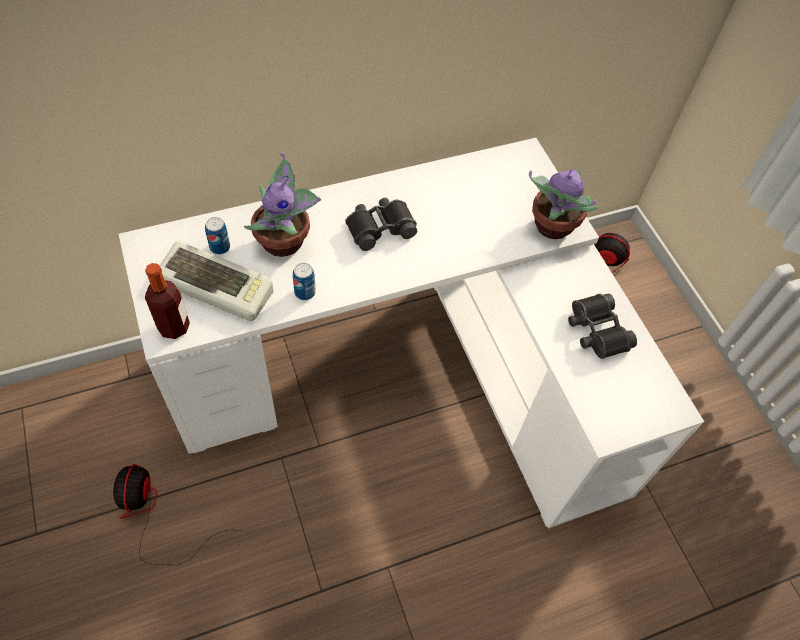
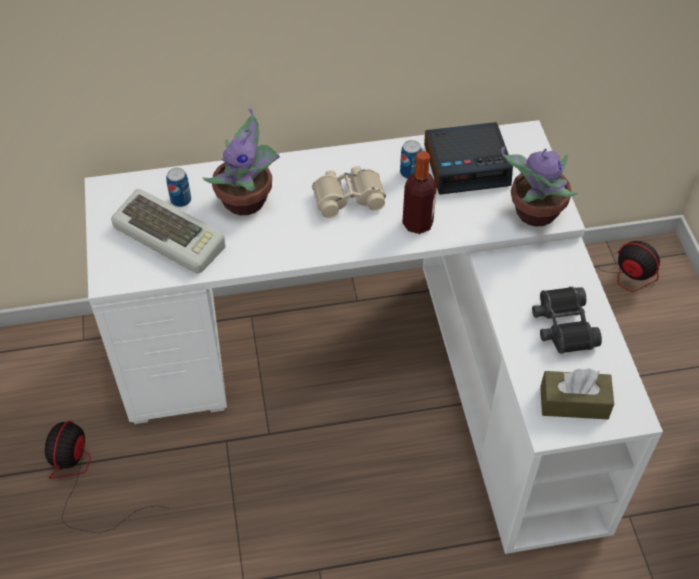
camera: 15 degrees right, 5 degrees down
bottle [145,263,190,339] -> bottle moved to [402,151,437,234]
can [293,263,316,300] -> can moved to [400,140,422,179]
black binoculars [345,198,417,251] -> beige binoculars [312,166,386,218]
none -> alarm clock [424,122,513,194]
none -> brown tissue box [540,369,614,419]

